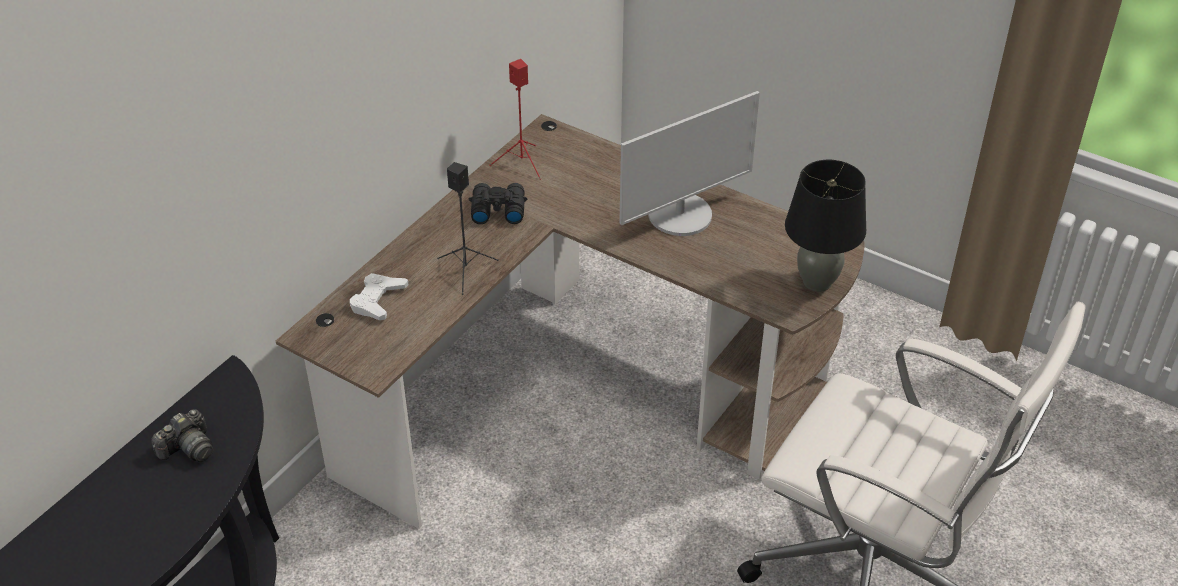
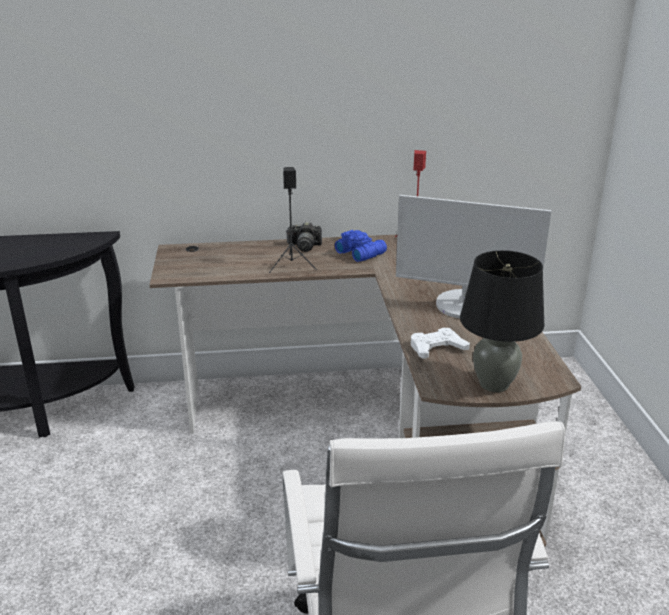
camera: 50 degrees right, 15 degrees down
camera [151,409,213,462] -> camera moved to [286,221,322,252]
white game controller [350,273,409,320] -> white game controller moved to [411,328,470,359]
black binoculars [469,183,527,224] -> blue binoculars [335,230,387,262]

